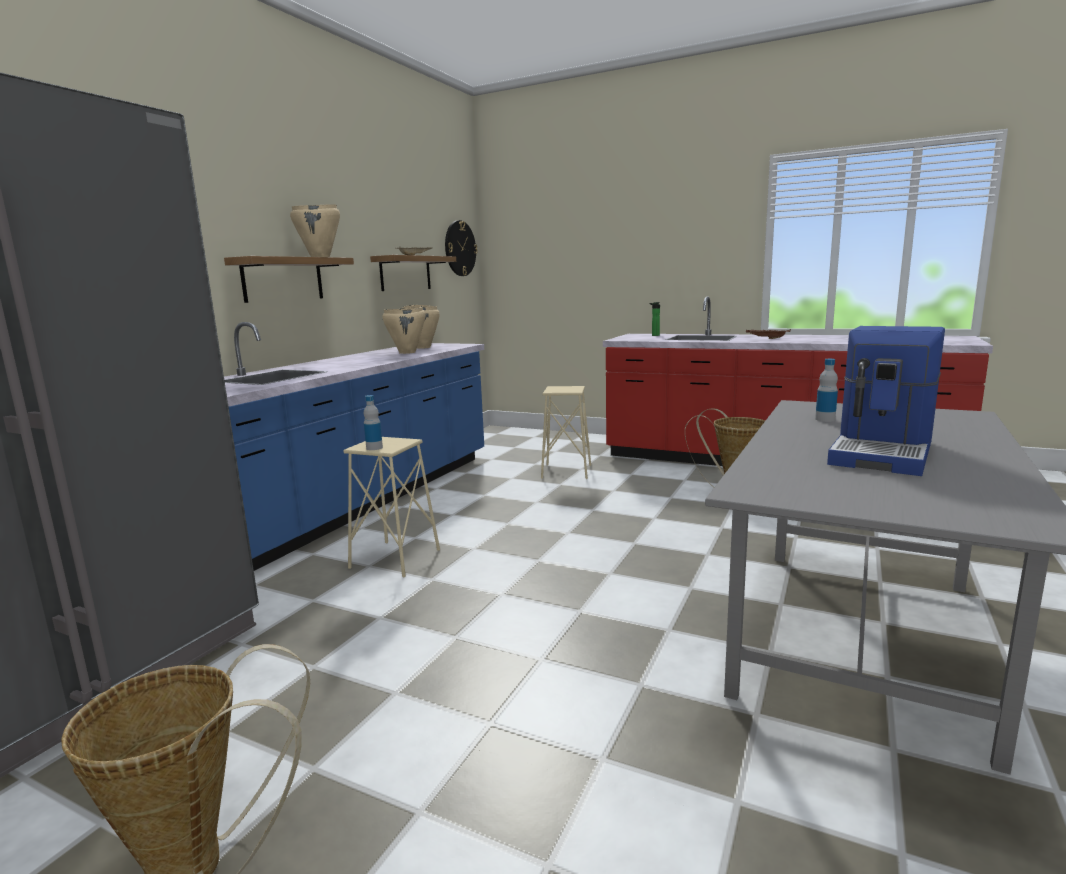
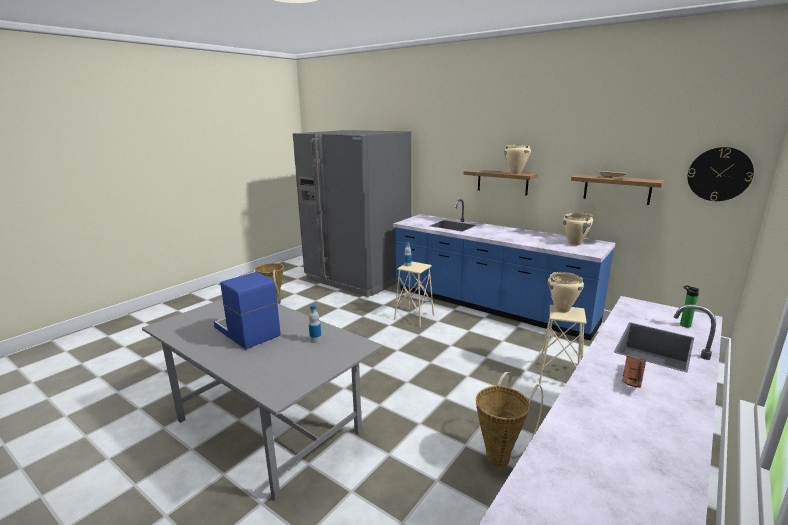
camera: 100 degrees right, 5 degrees up
beige cooking pot [382,306,426,354] -> beige cooking pot moved to [548,272,584,313]

